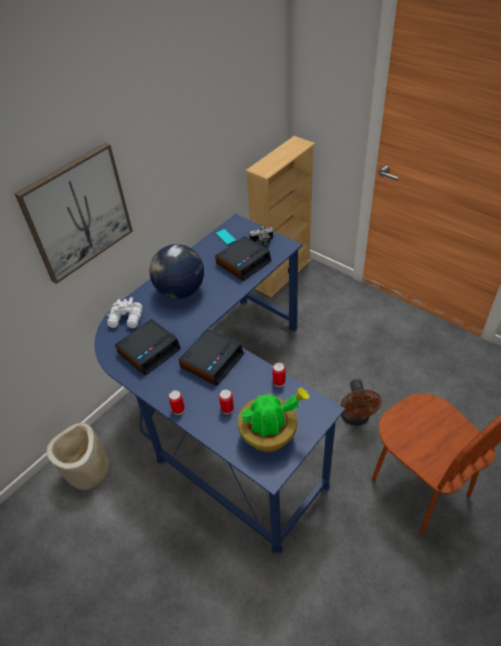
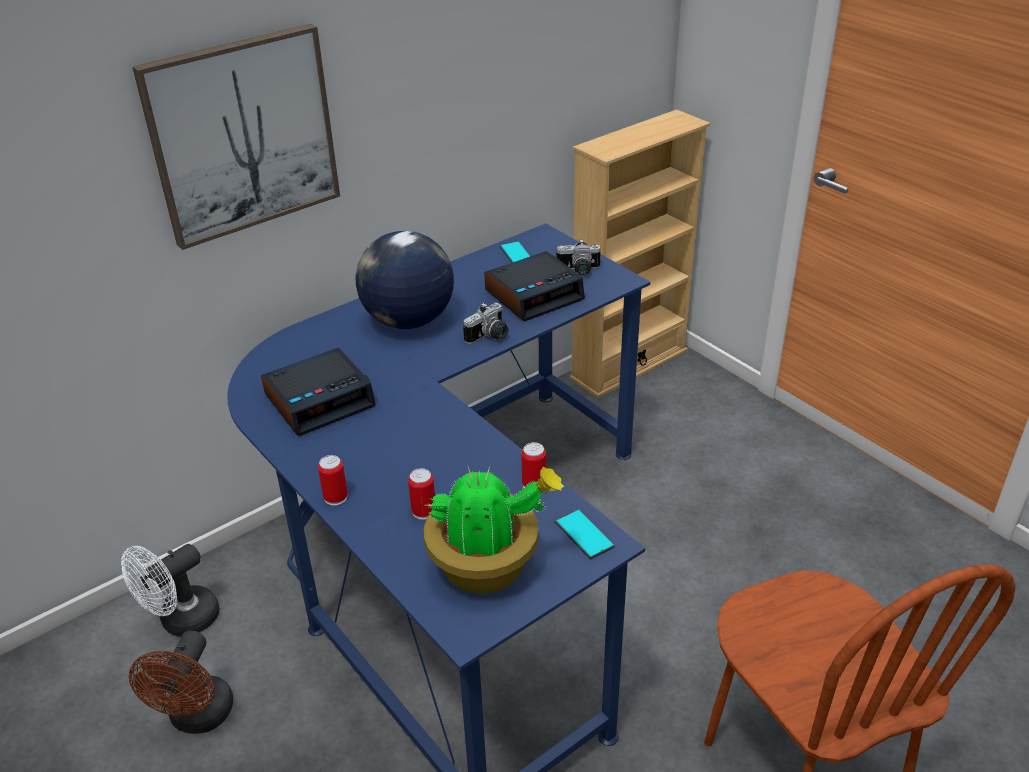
camera: 10 degrees right, 10 degrees down
beige planter [47,423,110,490] -> white fan [121,544,220,637]
white binoculars [107,297,142,328] -> none
alarm clock [179,328,244,386] -> none
brown fan [341,379,382,425] -> brown fan moved to [129,631,233,734]
none -> camera [463,303,509,344]
none -> phone [555,509,615,560]

